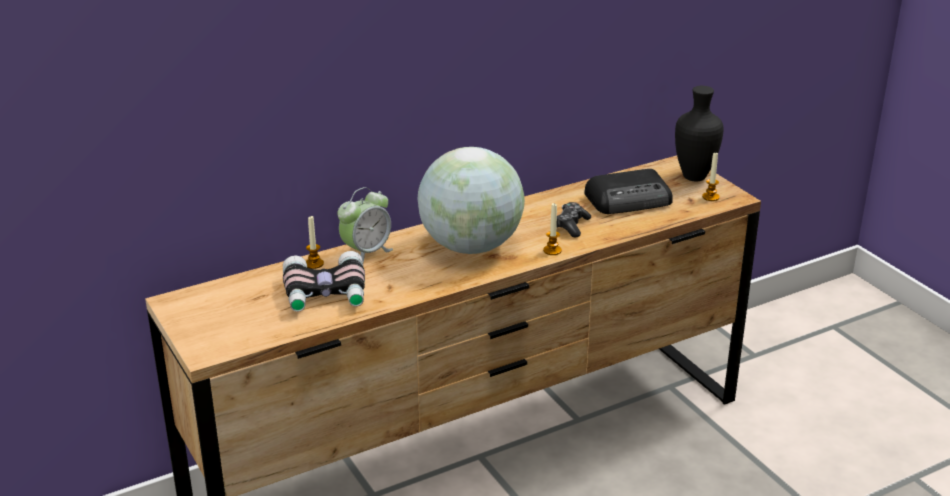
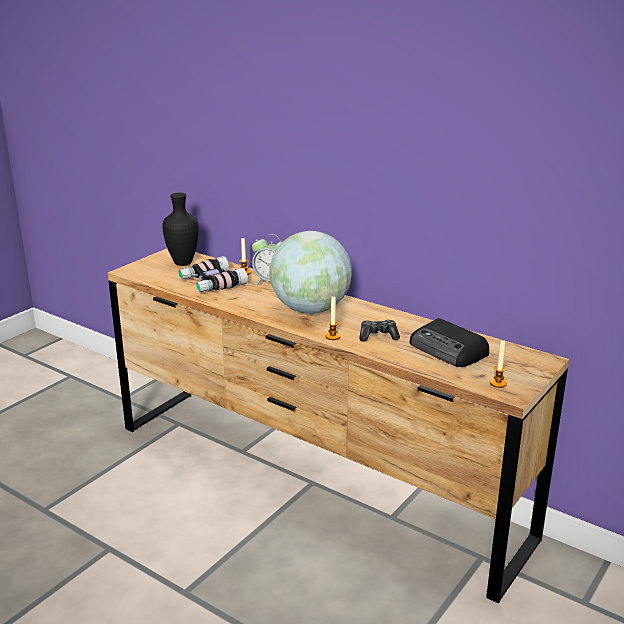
camera: 65 degrees right, 5 degrees down
black vase [675,86,724,181] -> black vase moved to [162,193,199,266]

